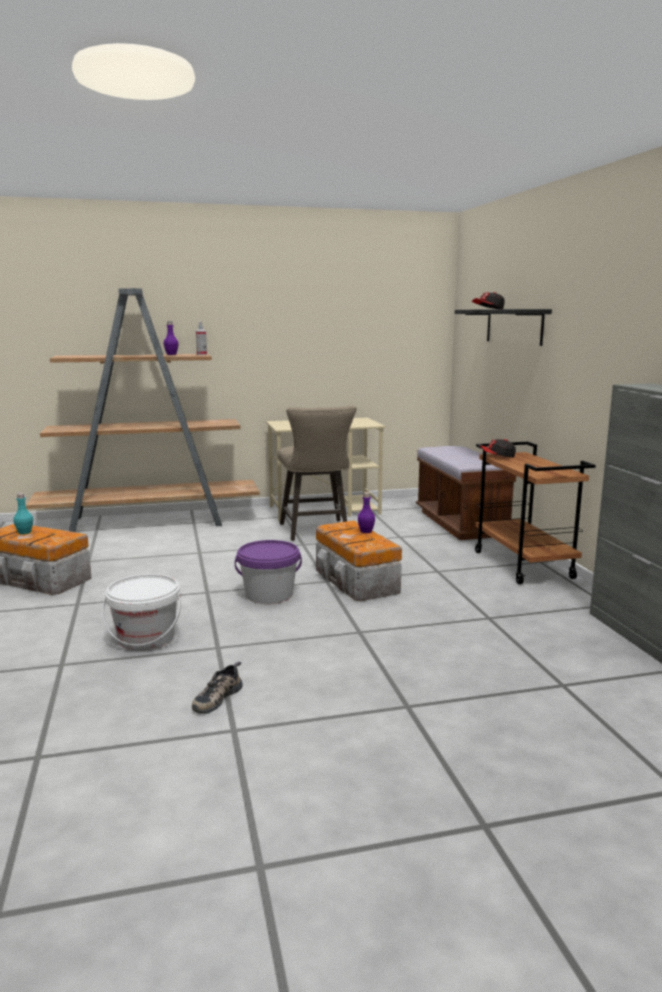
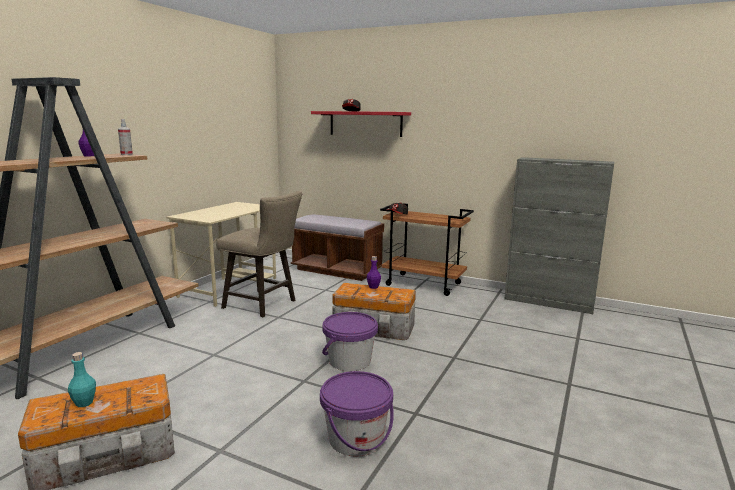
camera: 50 degrees left, 0 degrees up
white bucket [102,574,181,651] -> purple bucket [320,371,394,456]
shoe [192,662,242,714] -> none
black shelf [455,309,552,346] -> red shelf [311,111,411,137]

